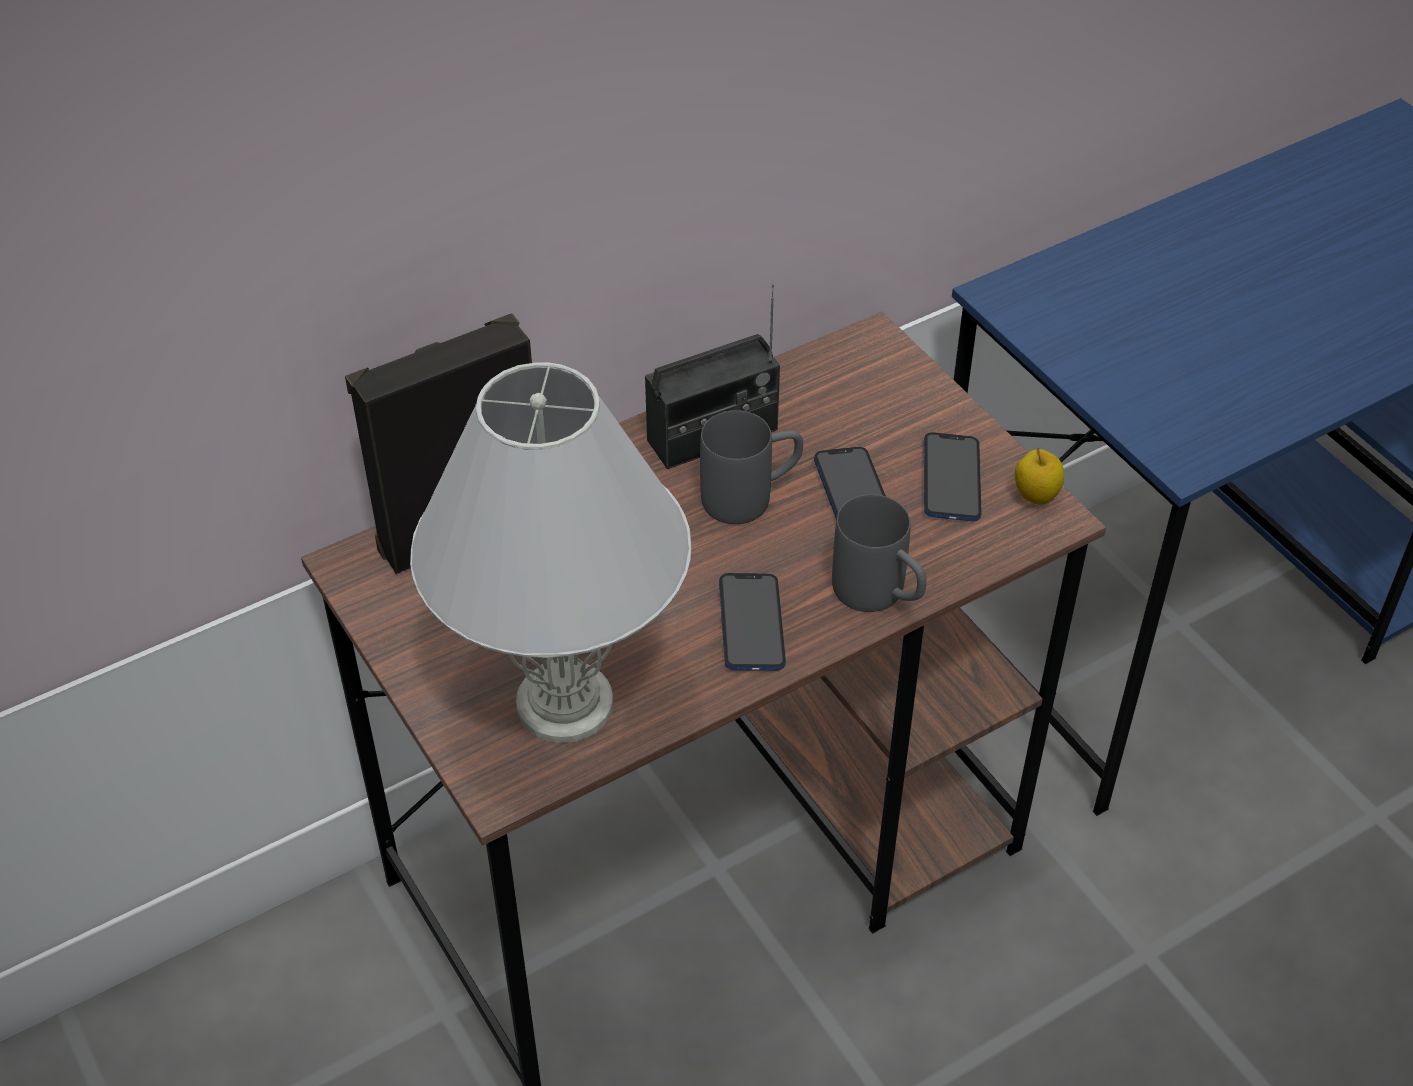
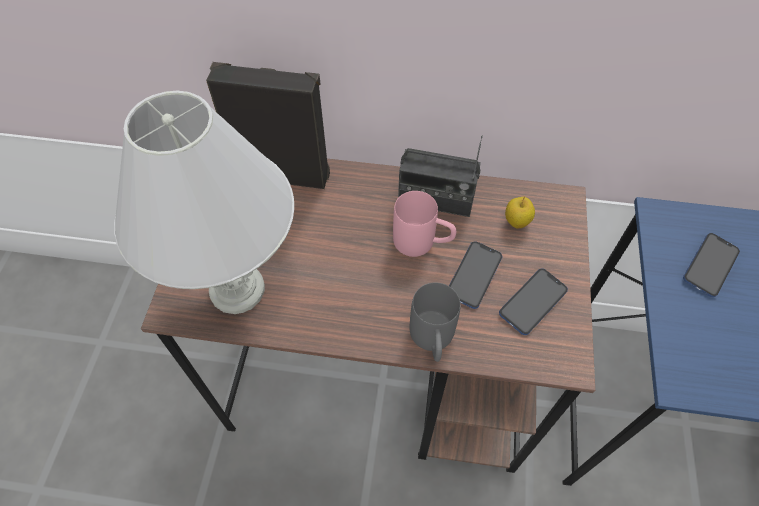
camera: 40 degrees right, 10 degrees up
grey mug [700,410,803,524] -> pink mug [393,191,456,257]
phone [719,573,786,671] -> phone moved to [683,233,740,297]
apple [1015,447,1064,505] -> apple moved to [505,196,535,228]

